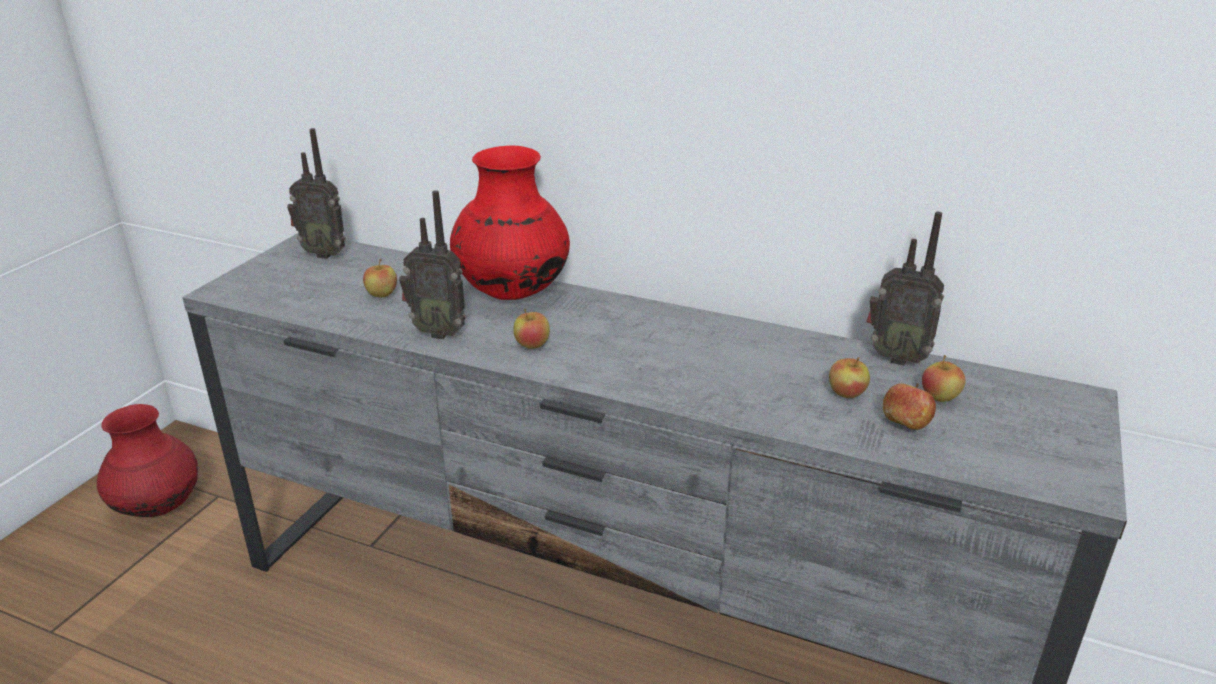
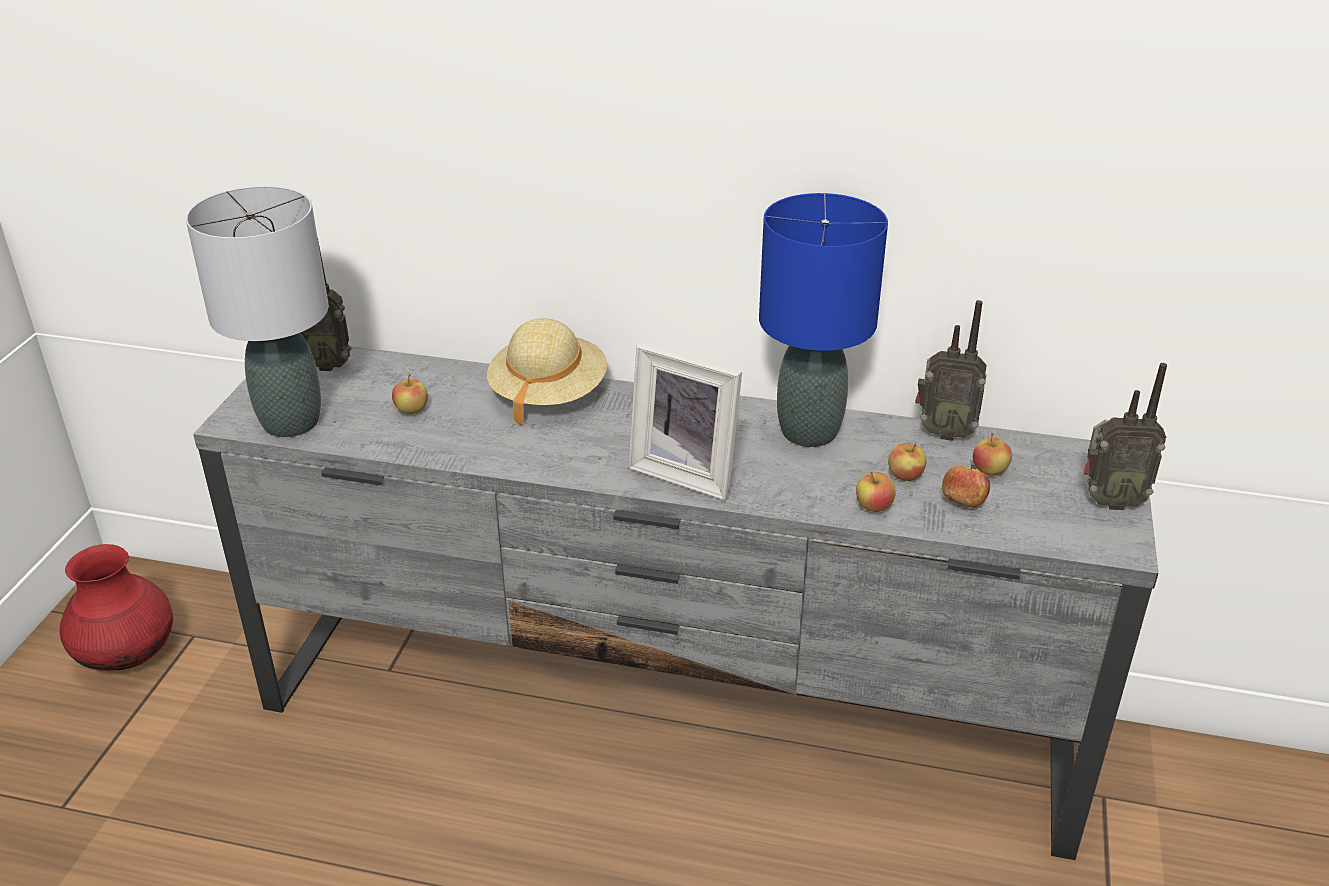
camera: 10 degrees left, 5 degrees up
radio [399,190,466,339] -> radio moved to [1083,363,1167,510]
red vase [450,146,570,300] -> beige hat [487,318,607,425]
apple [513,309,550,349] -> apple moved to [856,472,896,512]
none -> grey table lamp [186,186,329,437]
none -> picture frame [628,343,742,500]
none -> blue table lamp [759,193,888,447]

